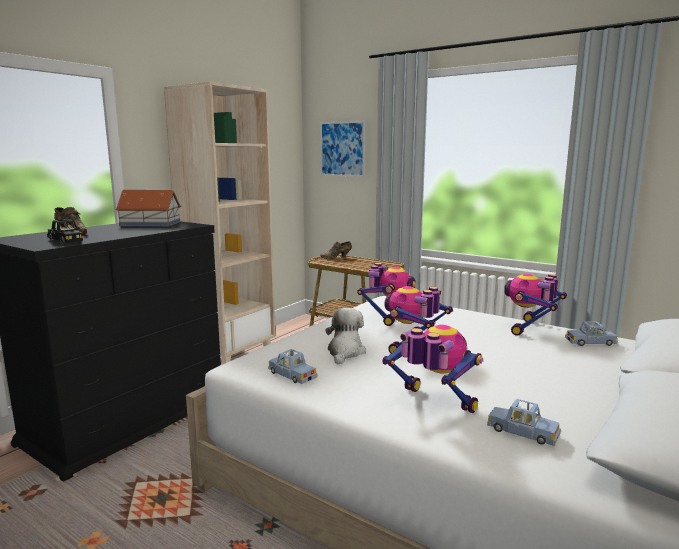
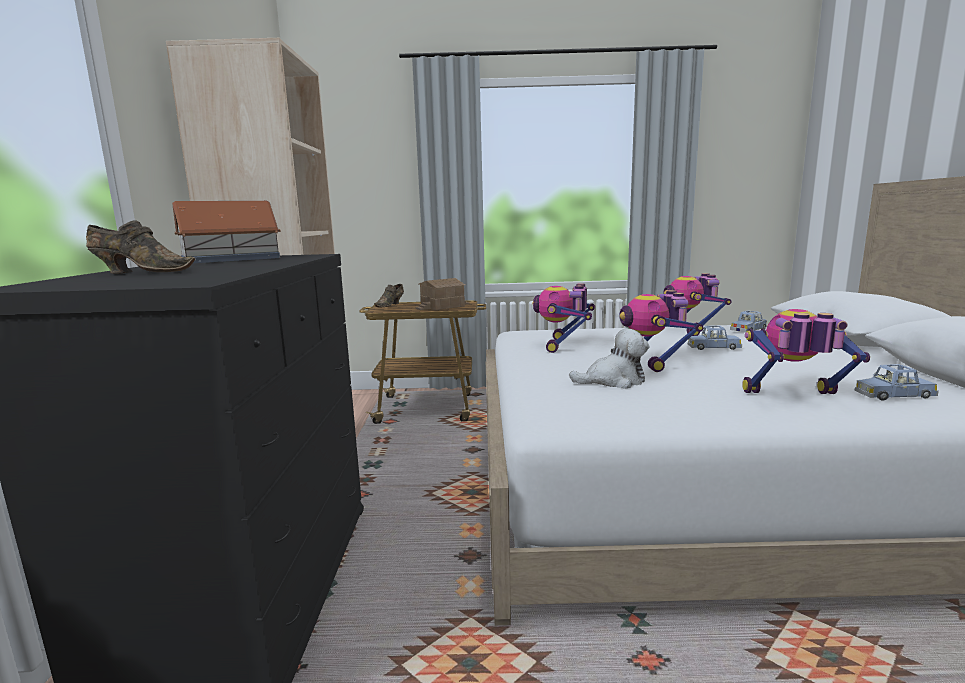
camera: 35 degrees left, 0 degrees up
black toy car [47,219,83,244] -> none
blue toy car [268,349,318,384] -> blue toy car moved to [688,326,742,350]
picture [320,121,365,177] -> none
plush toy [326,308,366,365] -> plush toy turned 105 degrees clockwise [569,329,650,389]
toy robot [357,263,416,326] -> toy robot turned 150 degrees counterclockwise [532,283,595,353]
none -> toy house [416,278,469,310]

